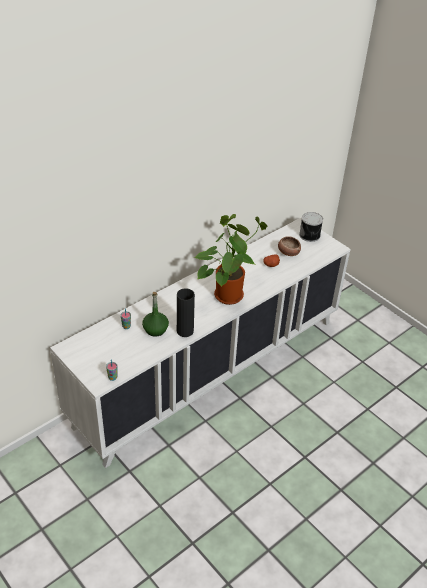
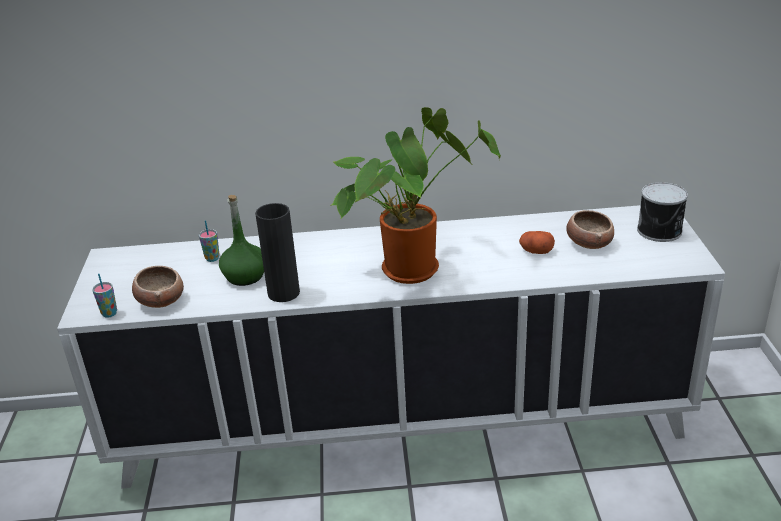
camera: 40 degrees right, 10 degrees down
none -> bowl [132,266,184,308]

